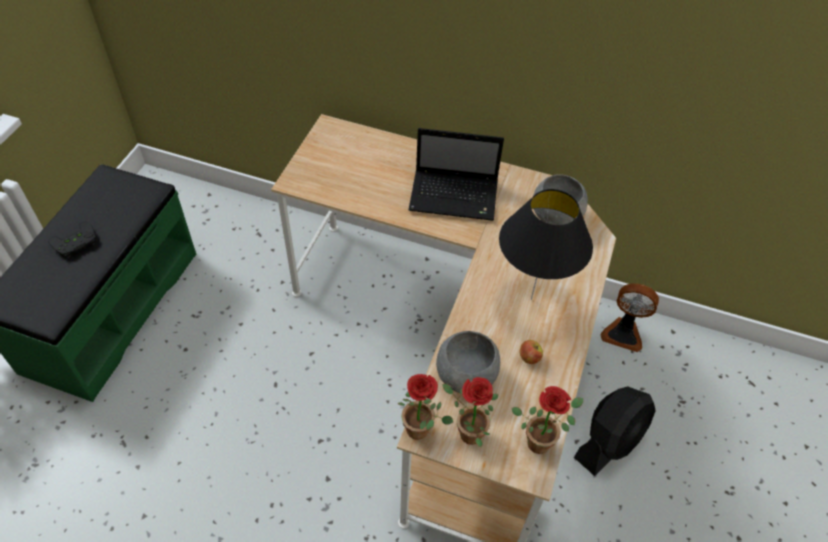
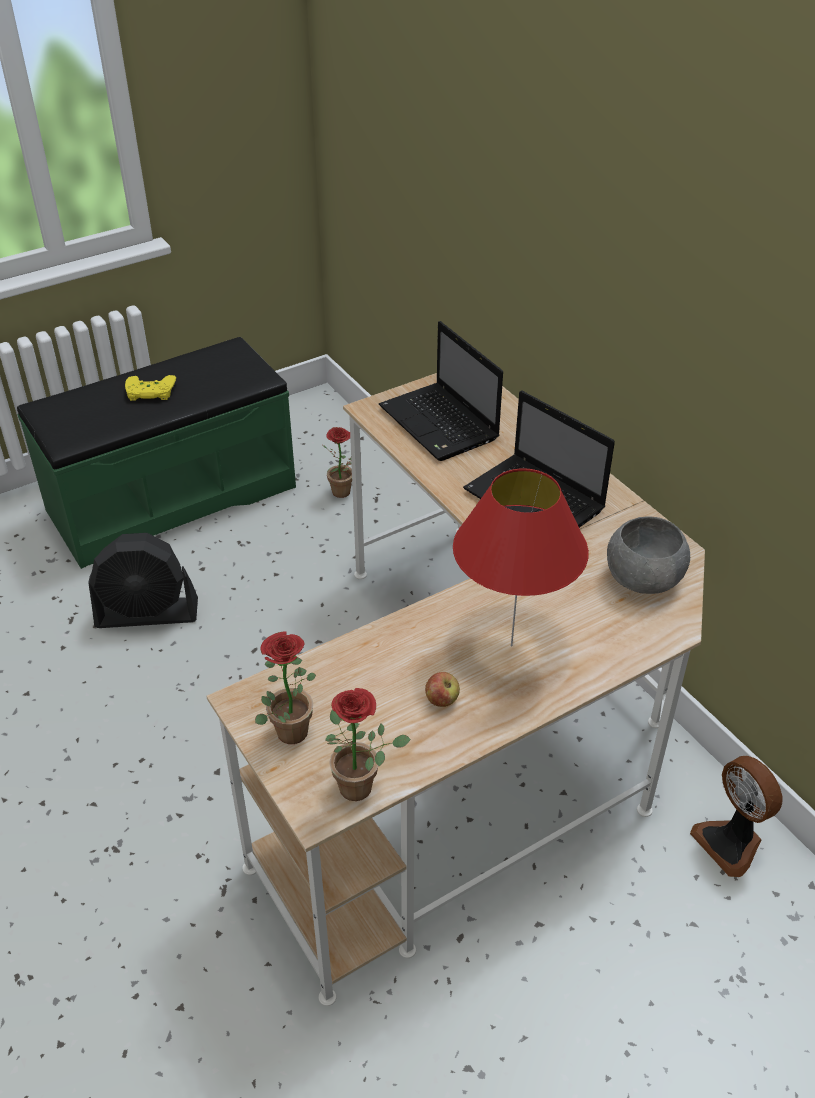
camera: 40 degrees right, 10 degrees down
black game controller [48,221,96,259] -> yellow game controller [125,375,176,401]
potted plant [398,374,453,440] -> potted plant moved to [323,427,352,498]
grey bowl [436,331,500,393] -> none
black table lamp [499,189,593,300] -> red table lamp [453,468,589,646]
black fan [574,387,656,476] -> black fan moved to [88,533,198,628]
none -> laptop [379,321,503,461]

